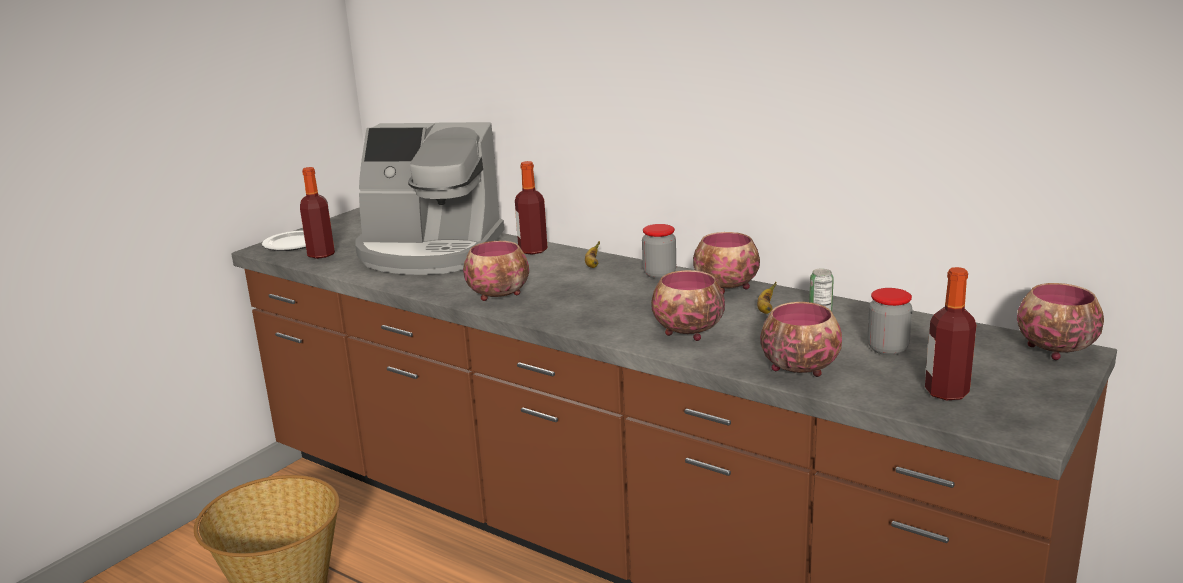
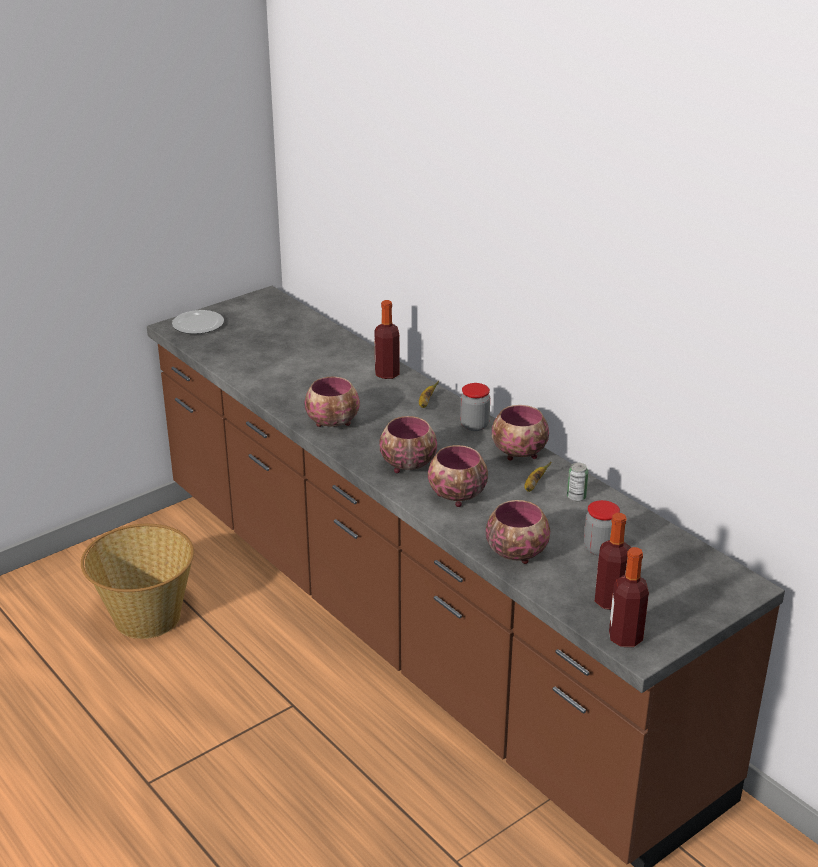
camera: 15 degrees right, 10 degrees up
bottle [300,167,335,259] -> bottle moved to [609,547,649,647]
coffee machine [355,122,504,275] -> none
bowl [1017,283,1104,360] -> bowl moved to [380,416,437,473]

